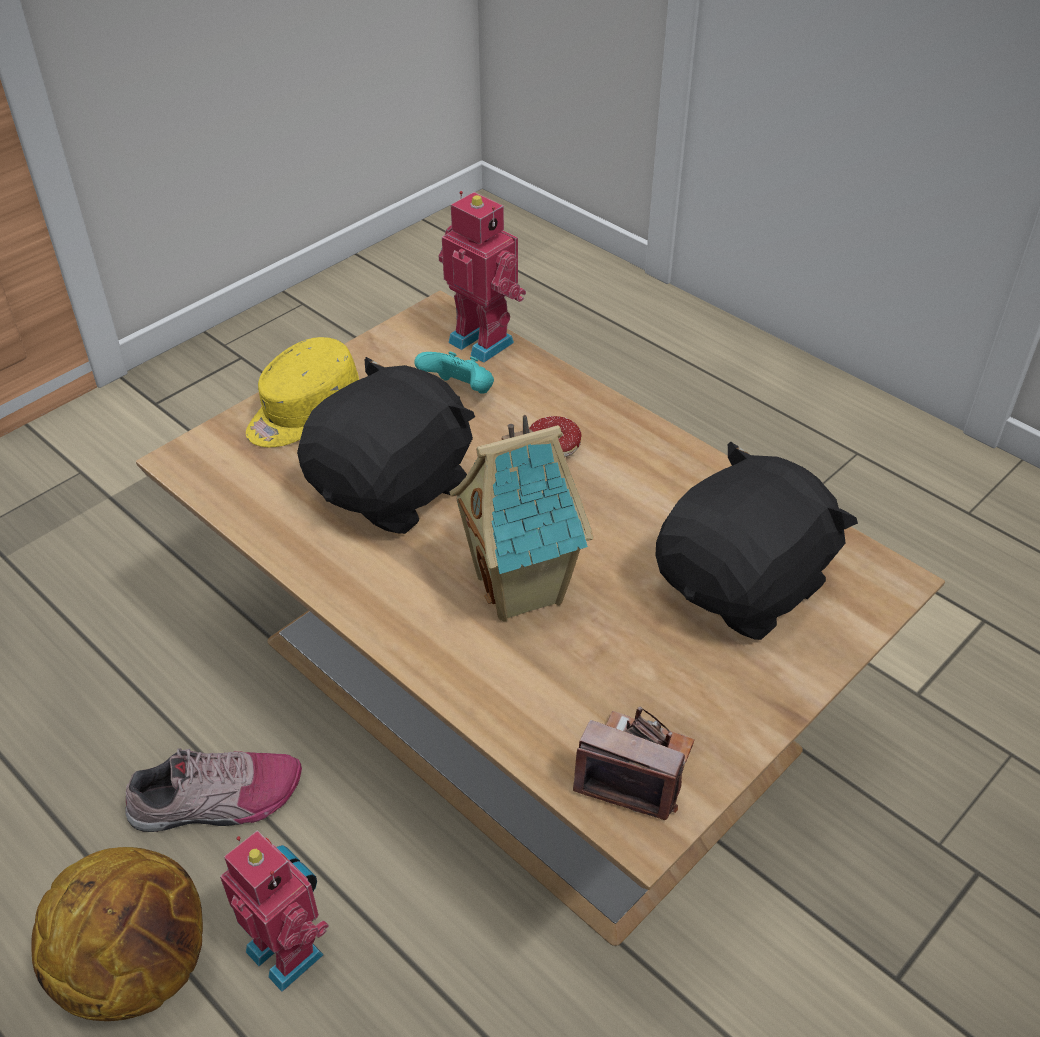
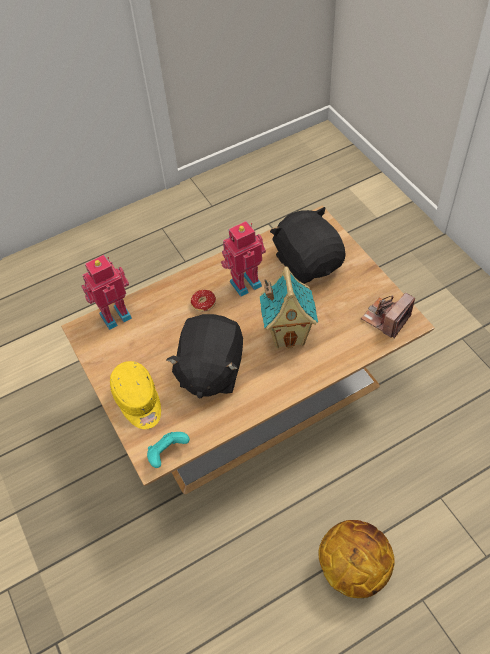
camera: 70 degrees left, 10 degrees up
shoe [126,748,302,832] -> none
toy robot [220,830,329,992] -> toy robot moved to [221,221,266,297]
black plush toy [297,357,475,534] -> black plush toy turned 135 degrees counterclockwise [166,314,243,399]
turquoise game controller [414,351,494,393] -> turquoise game controller moved to [147,432,190,468]

